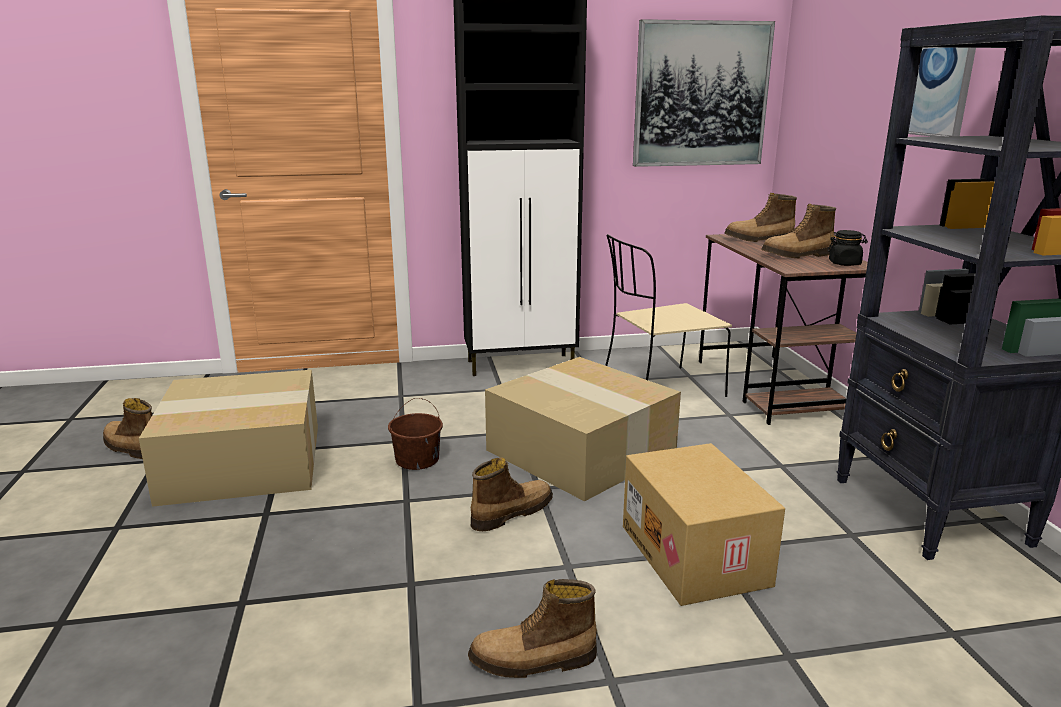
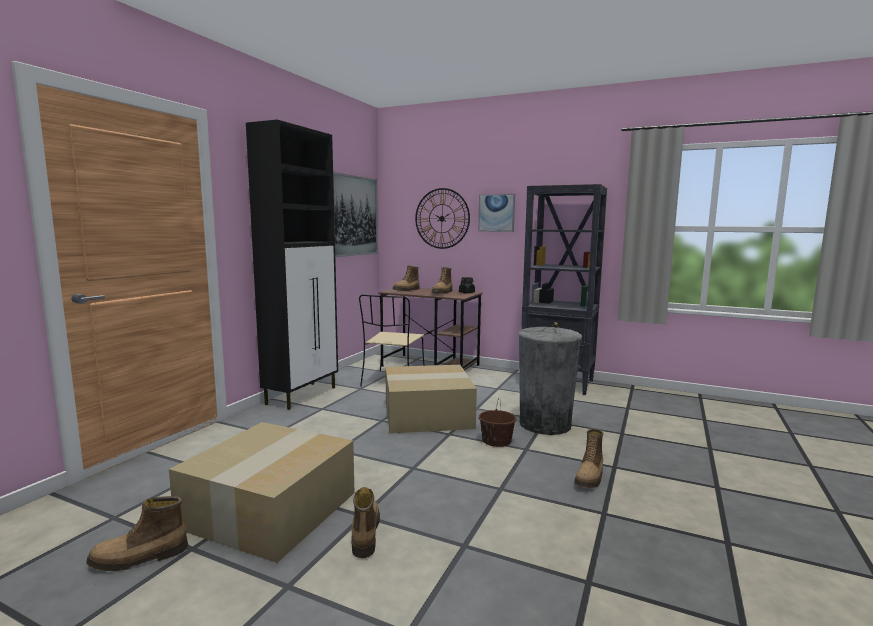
camera: 55 degrees left, 10 degrees down
brown bucket [388,398,443,470] -> brown bucket moved to [479,400,517,447]
boot [471,458,553,531] -> boot moved to [352,487,380,558]
cardboard box [623,443,785,606] -> grey trash can [518,327,582,435]
none -> wall clock [415,188,470,249]

